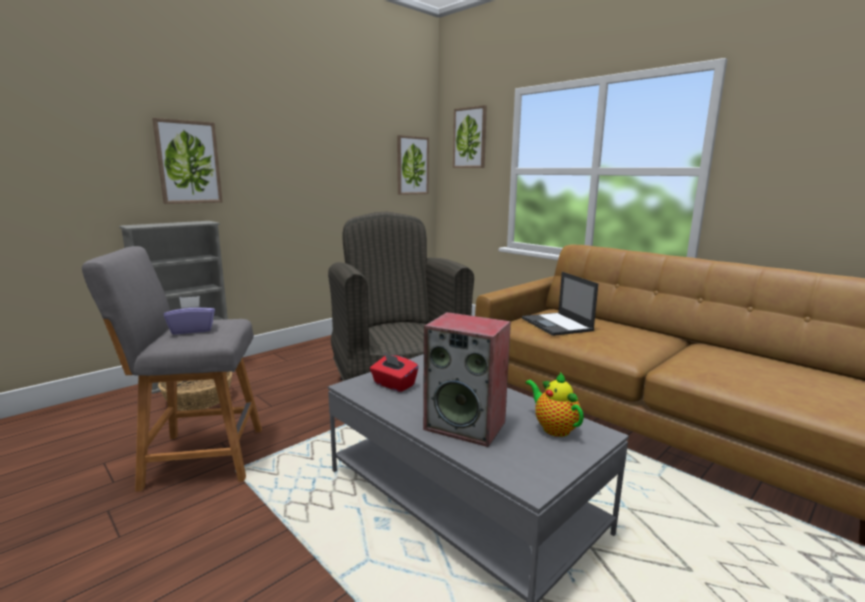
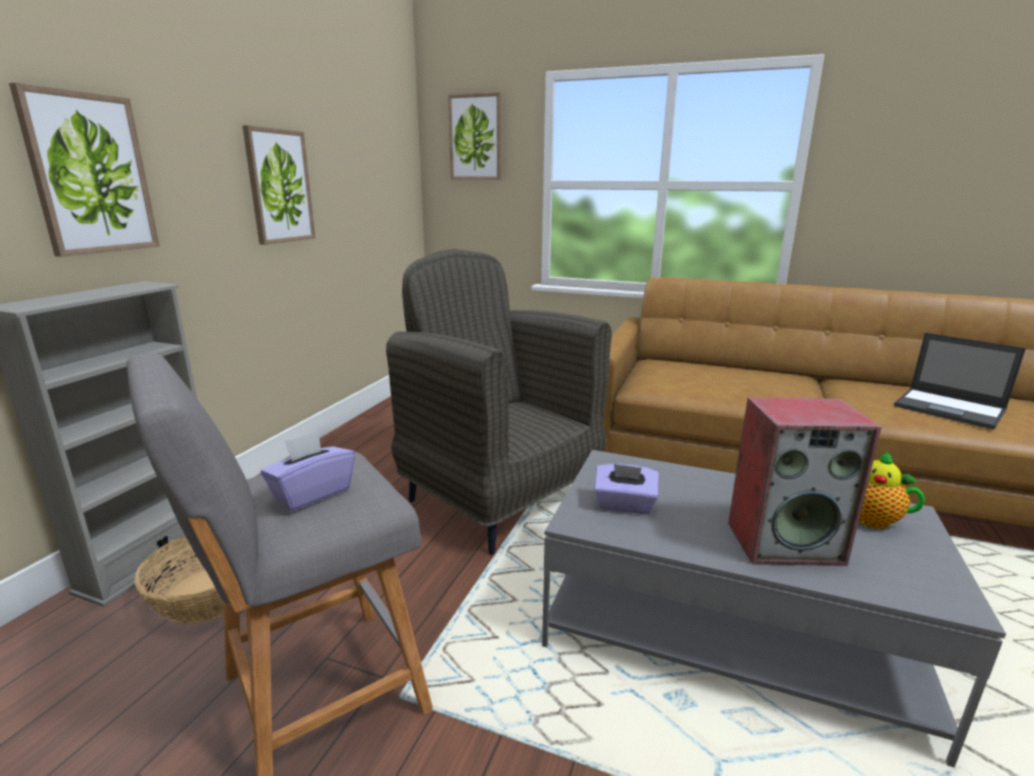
camera: 25 degrees left, 5 degrees up
red tissue box [370,353,419,392] -> purple tissue box [594,464,659,514]
picture [397,135,429,195] -> picture moved to [242,125,315,245]
laptop [522,272,598,336] -> laptop moved to [894,333,1026,430]

